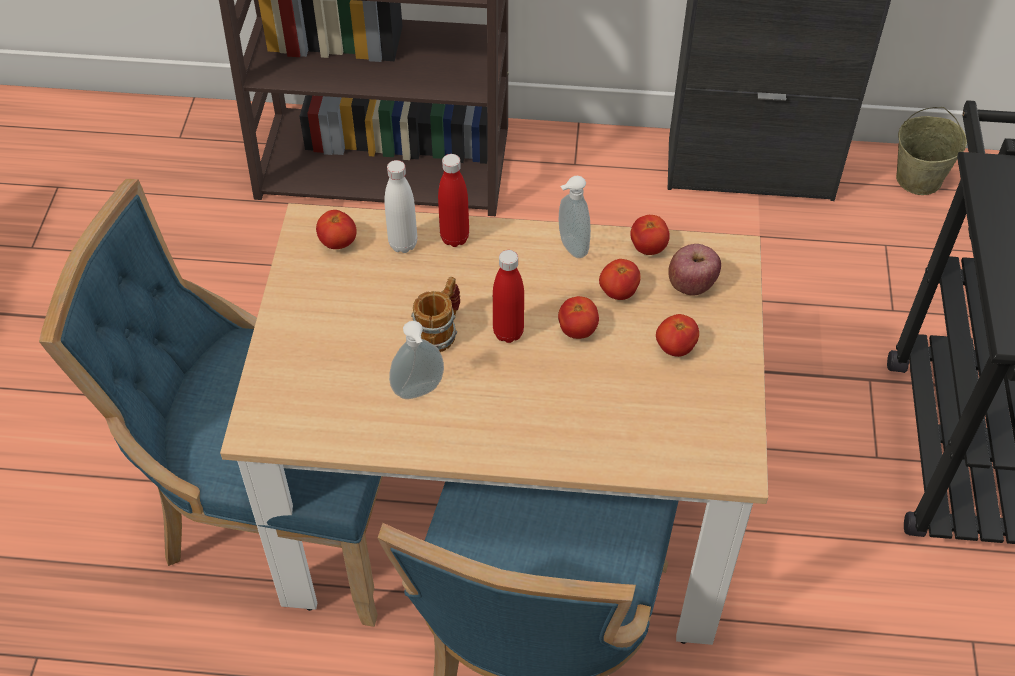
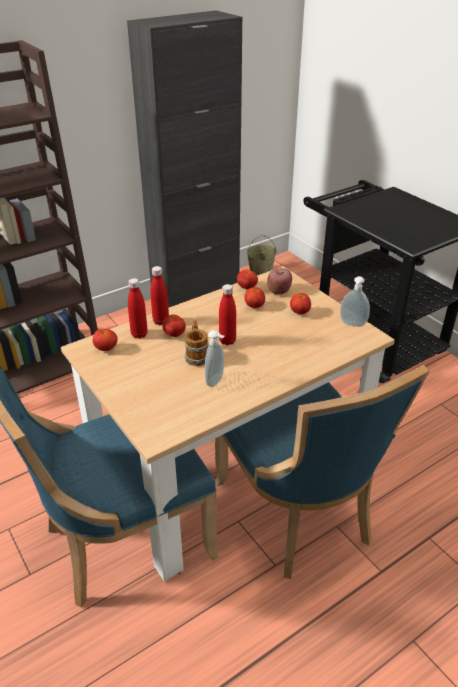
camera: 40 degrees left, 15 degrees down
white bottle [384,160,417,253] -> red bottle [128,278,148,339]
tomato [558,296,599,339] -> tomato moved to [162,314,186,337]
soap dispenser [559,175,591,258] -> soap dispenser moved to [340,276,370,327]

